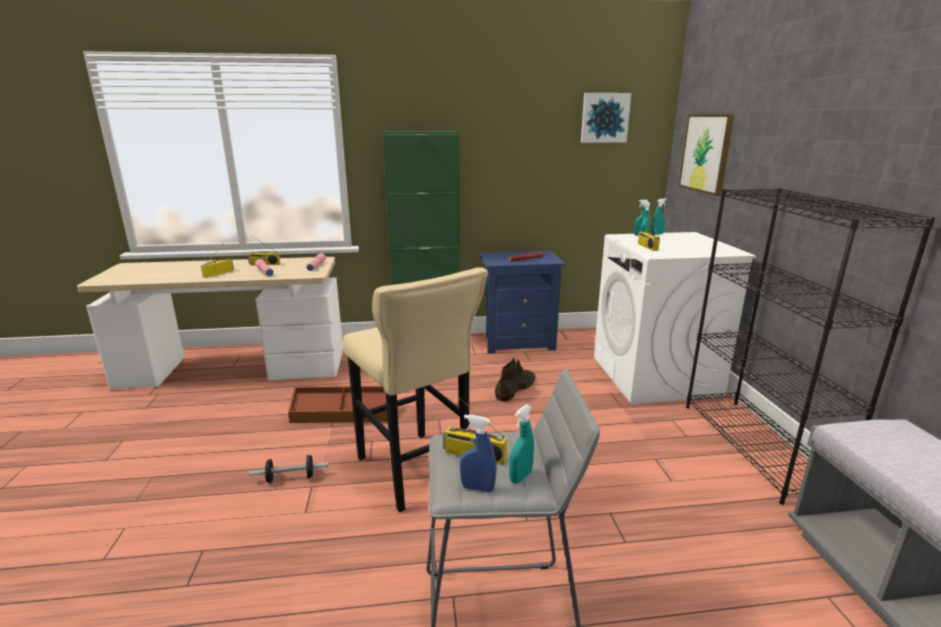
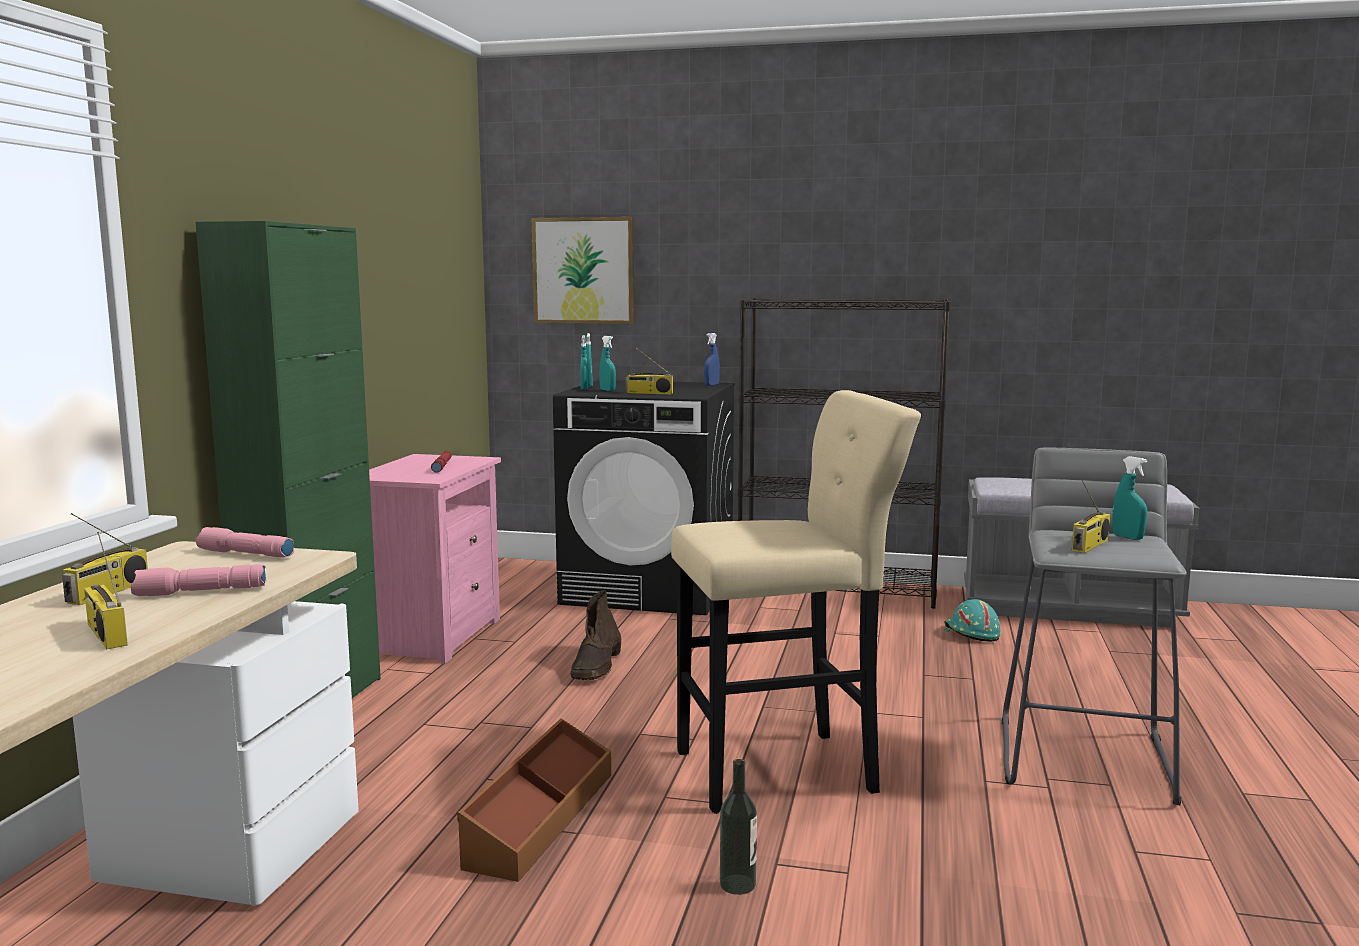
camera: 70 degrees left, 10 degrees down
dumbbell [249,455,329,483] -> bottle [720,759,757,895]
blue spray bottle [460,415,496,493] -> blue spray bottle moved to [704,333,720,386]
blue nightstand [479,251,565,354] -> pink nightstand [369,454,501,664]
brown boot [495,358,535,401] -> brown boot turned 135 degrees counterclockwise [571,590,622,680]
picture [581,93,632,143] -> none
white washing machine [594,232,756,404] -> black washing machine [553,380,735,615]
none -> turquoise hard hat [944,599,1001,642]

